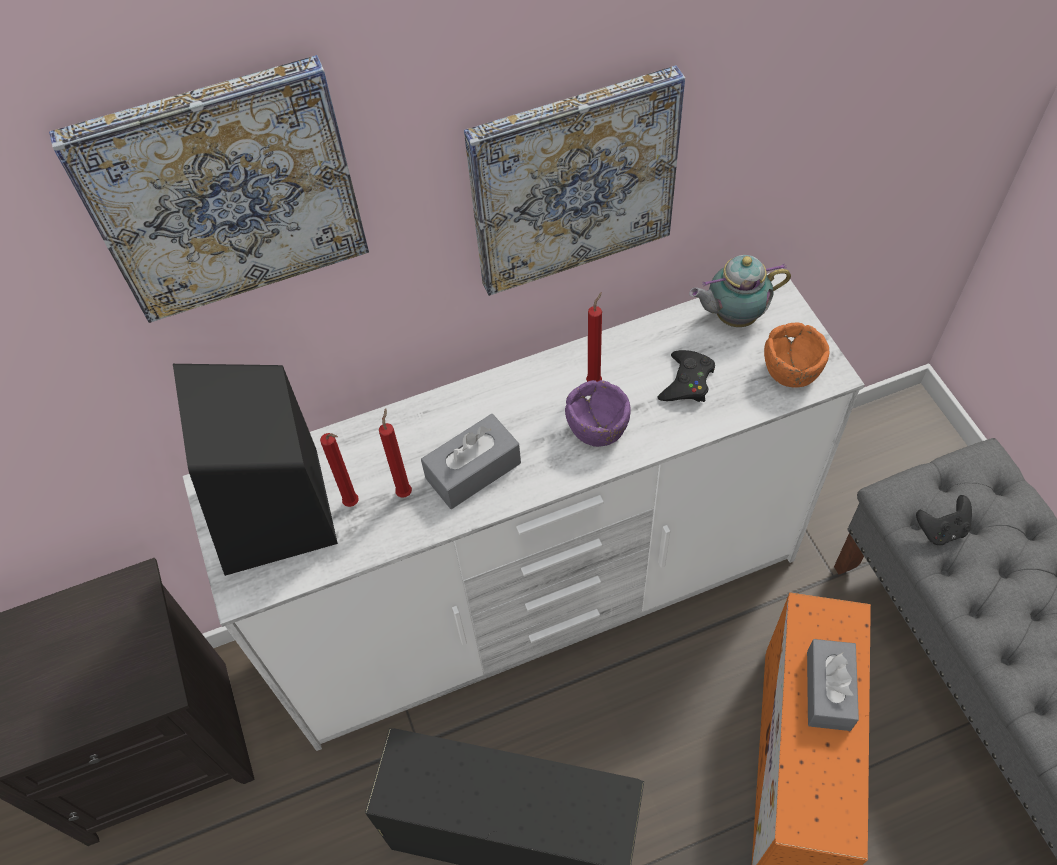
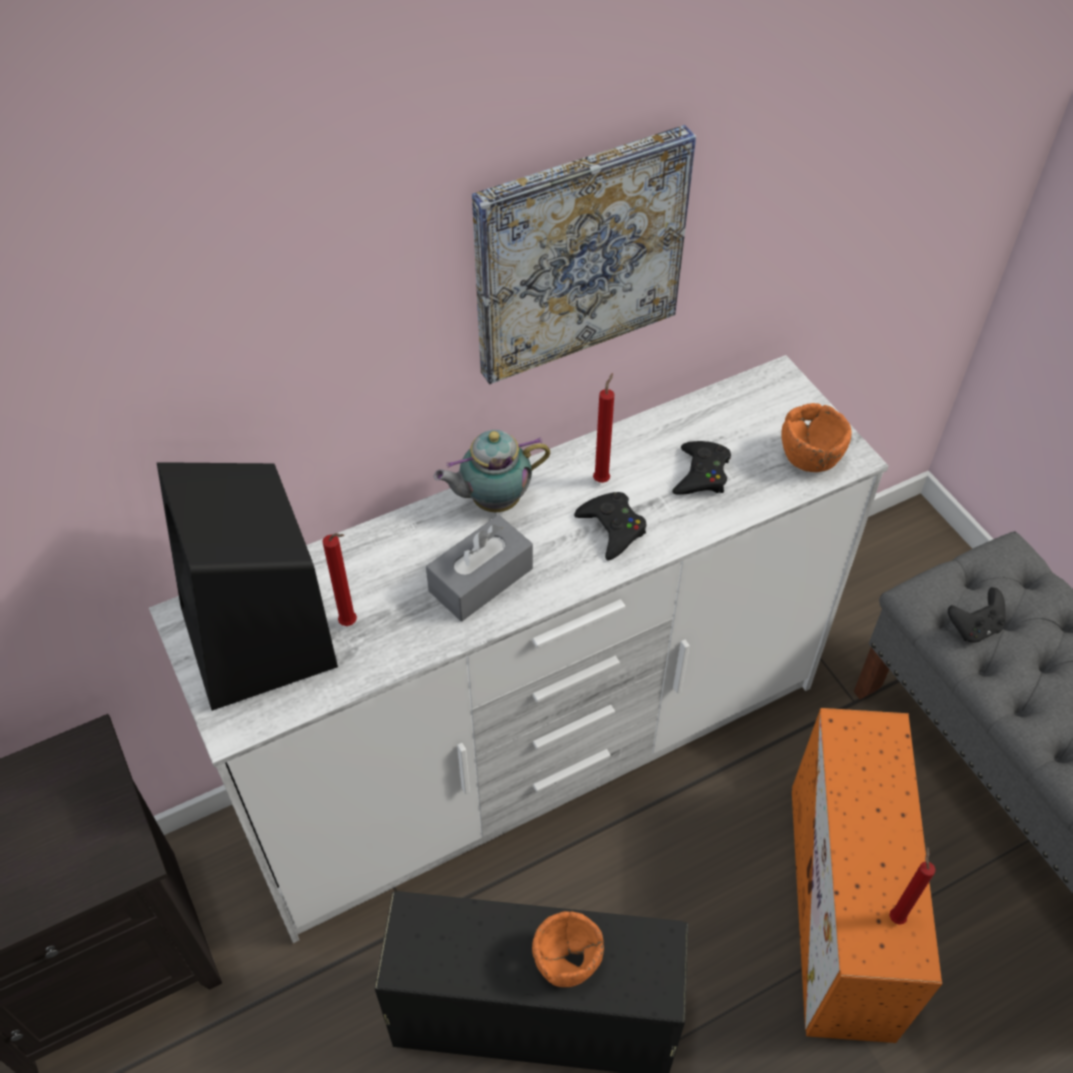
camera: 10 degrees left, 5 degrees down
picture [49,55,369,323] -> none
red candle [379,408,412,498] -> red candle moved to [889,847,936,925]
purple bowl [565,380,631,447] -> black game controller [574,492,646,560]
teapot [689,255,791,327] -> teapot moved to [434,430,550,512]
grey tissue box [807,639,859,731] -> none
none -> orange bowl [532,911,604,987]

